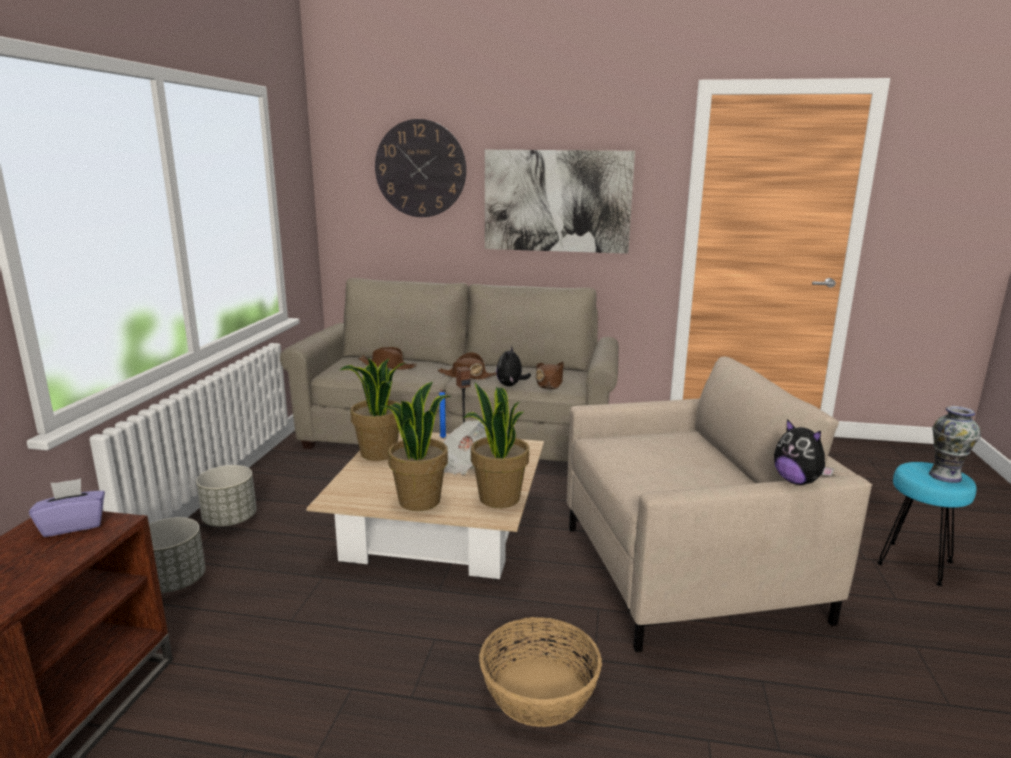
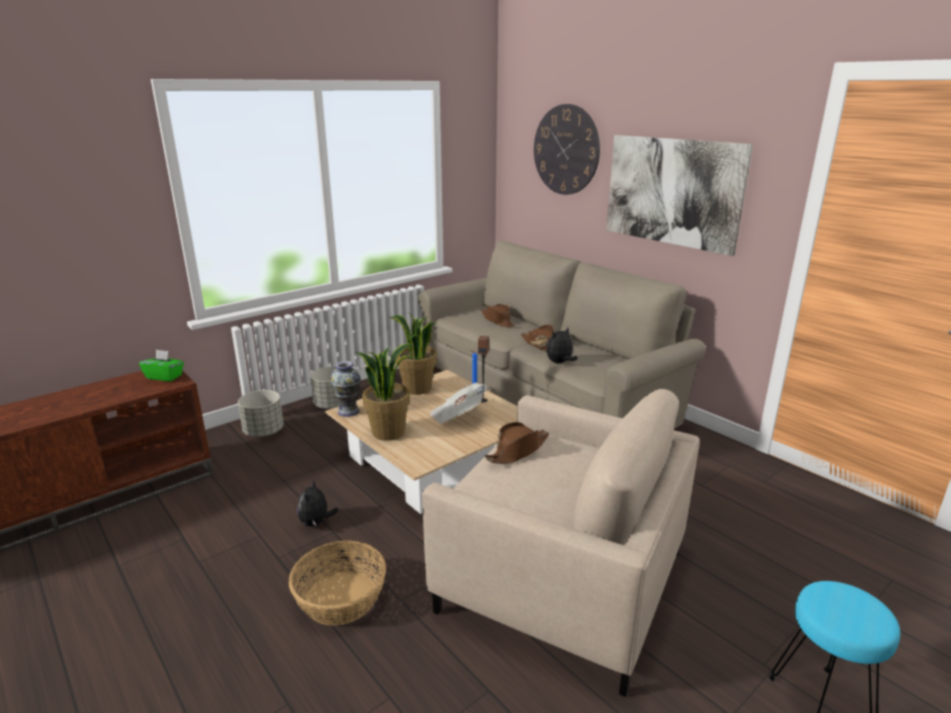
camera: 40 degrees right, 5 degrees up
purple tissue box [29,478,105,537] -> green tissue box [139,350,184,381]
potted plant [463,383,529,508] -> none
brown hat [536,362,564,389] -> brown hat moved to [485,422,549,464]
plush toy [774,419,834,485] -> plush toy moved to [297,480,338,527]
vase [929,406,981,483] -> vase moved to [330,361,361,417]

